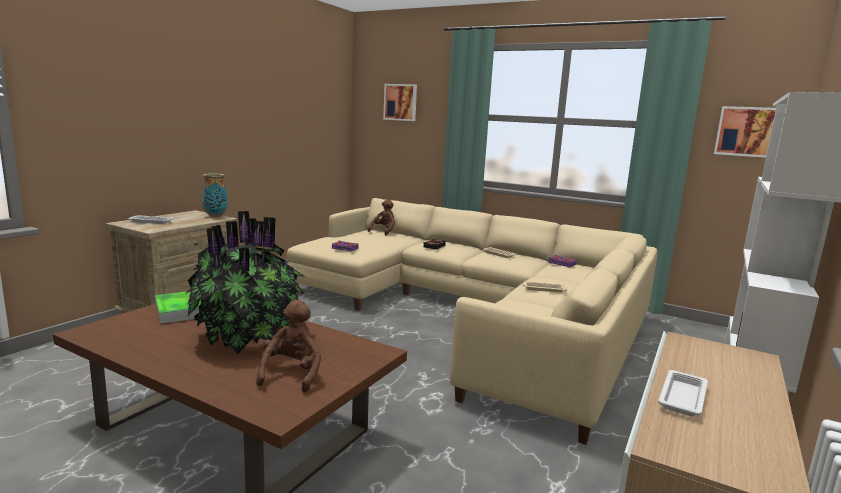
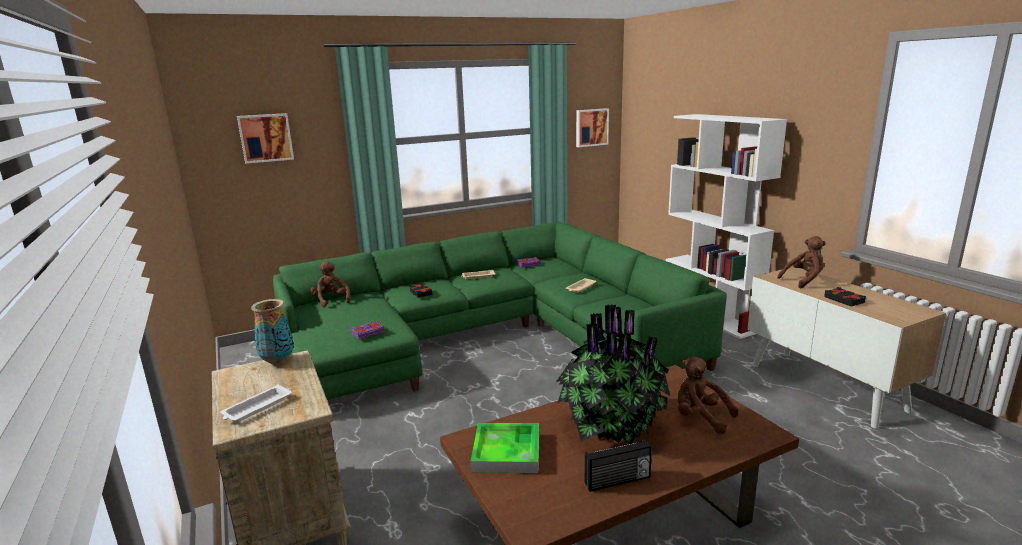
camera: 55 degrees left, 5 degrees up
beige sofa [287,198,657,445] -> green sofa [273,222,727,400]
white tray [658,370,708,416] -> black book [824,287,866,307]
none -> radio [585,439,652,492]
none -> brown plush toy [777,236,826,288]

